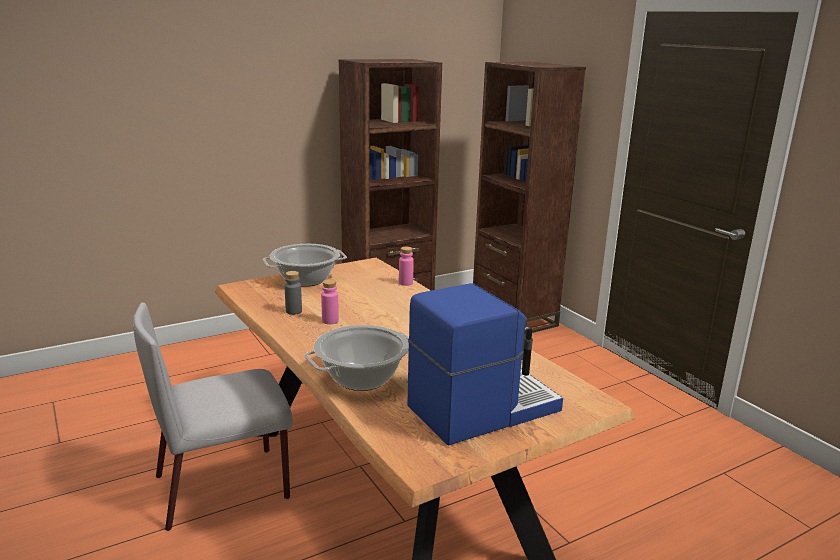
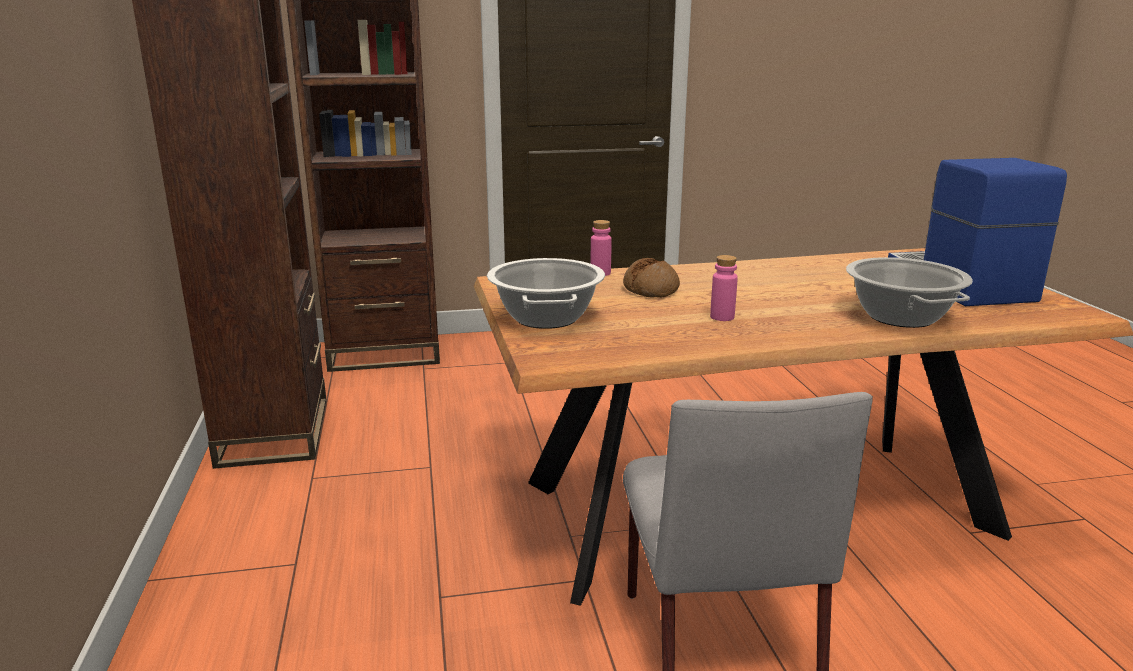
camera: 70 degrees left, 0 degrees up
grey bottle [285,271,302,315] -> none
none -> bread [623,258,680,298]

